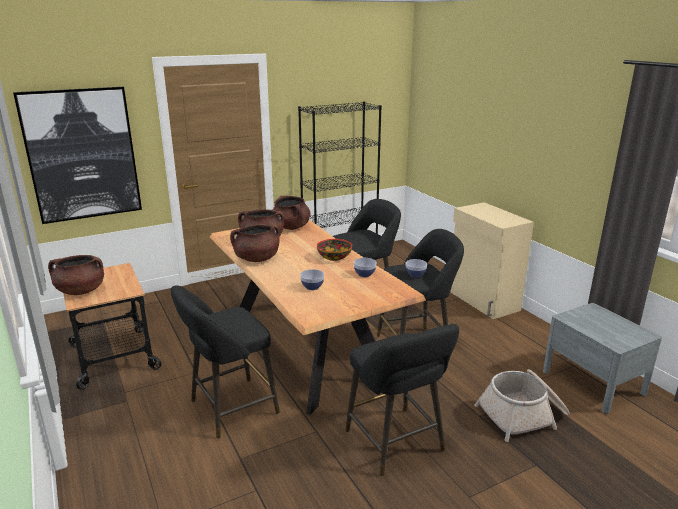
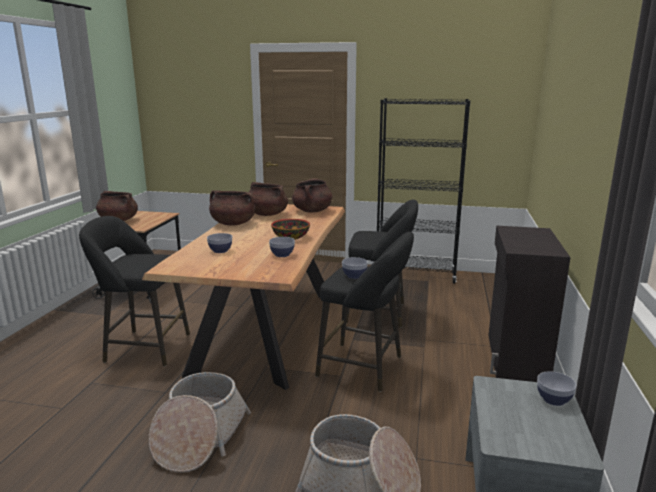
camera: 40 degrees right, 5 degrees down
picture [13,87,142,224] -> none
black stool [345,324,459,477] -> basket [149,372,251,473]
beige cabinet [450,202,534,319] -> black cabinet [488,226,571,382]
none -> bowl [537,371,577,406]

